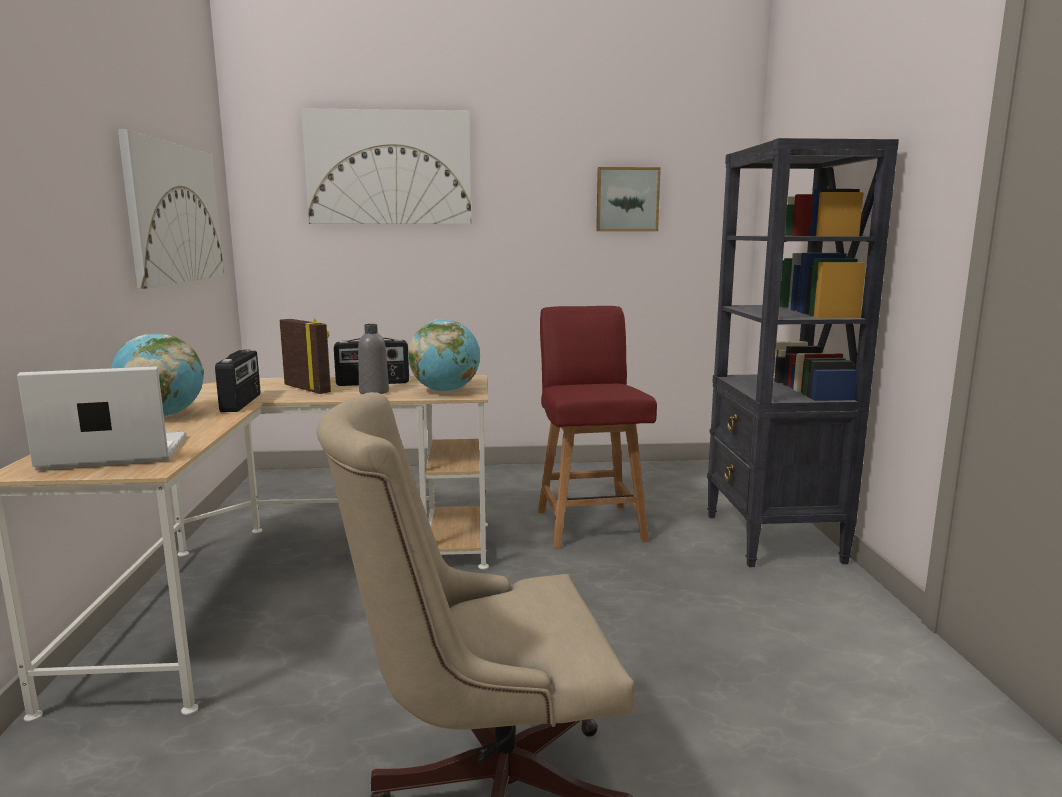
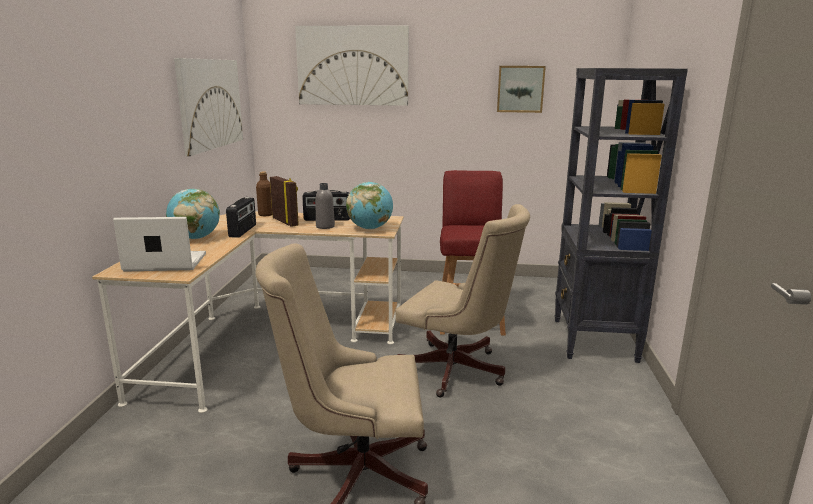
camera: 10 degrees right, 5 degrees up
none -> brown bottle [256,172,272,216]
none -> beige office chair [395,204,530,398]

